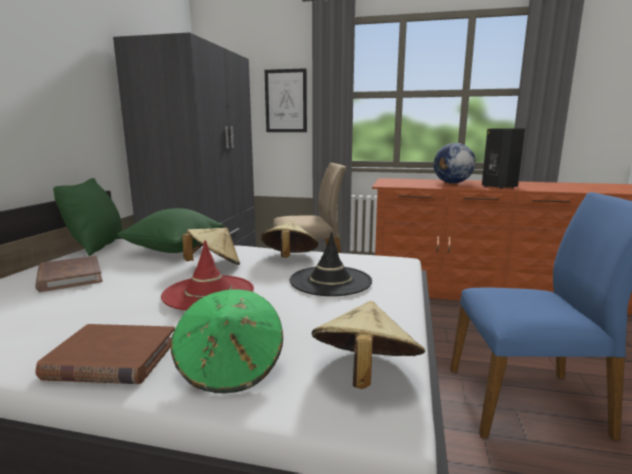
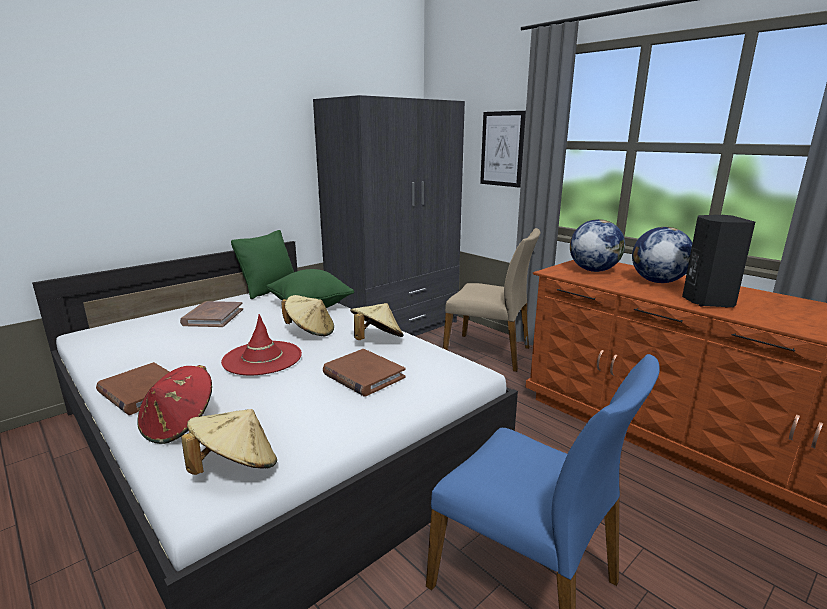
camera: 35 degrees right, 5 degrees up
green hat [170,289,283,393] -> red hat [137,365,212,444]
black hat [290,232,372,296] -> brown book [323,349,406,397]
none -> globe [570,219,625,272]

